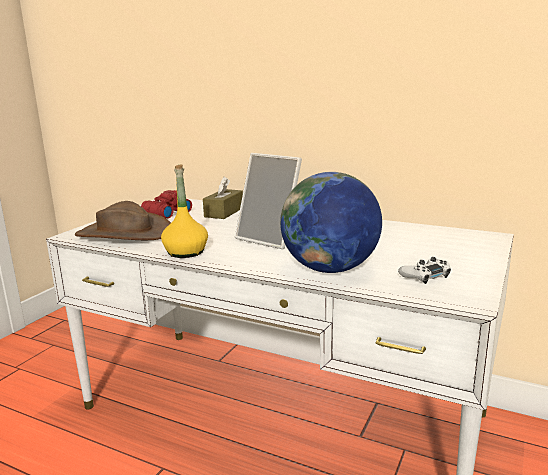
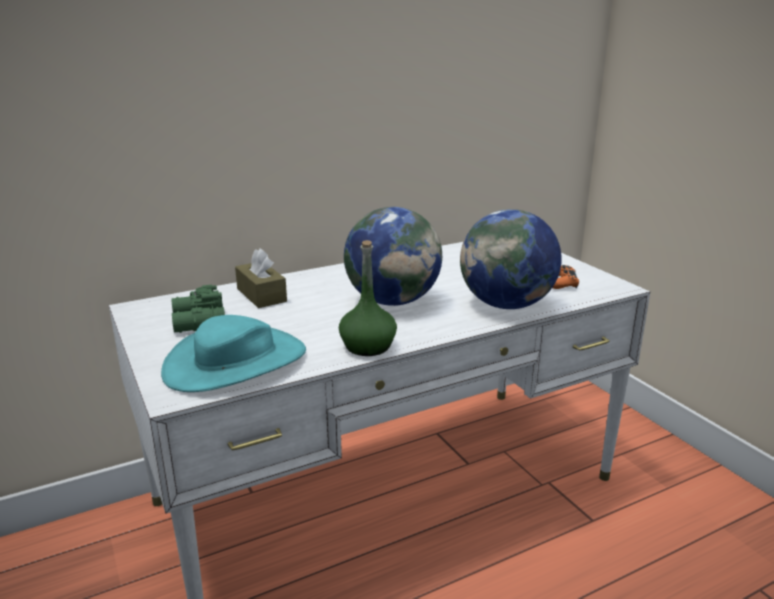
camera: 55 degrees left, 5 degrees up
brown hat [75,201,171,240] -> turquoise hat [161,315,306,392]
red binoculars [141,190,192,218] -> green binoculars [171,285,225,333]
yellow bottle [161,165,208,258] -> green bottle [339,240,397,356]
picture frame [235,153,302,249] -> globe [344,207,442,306]
white game controller [398,257,451,284] -> orange game controller [552,265,579,289]

